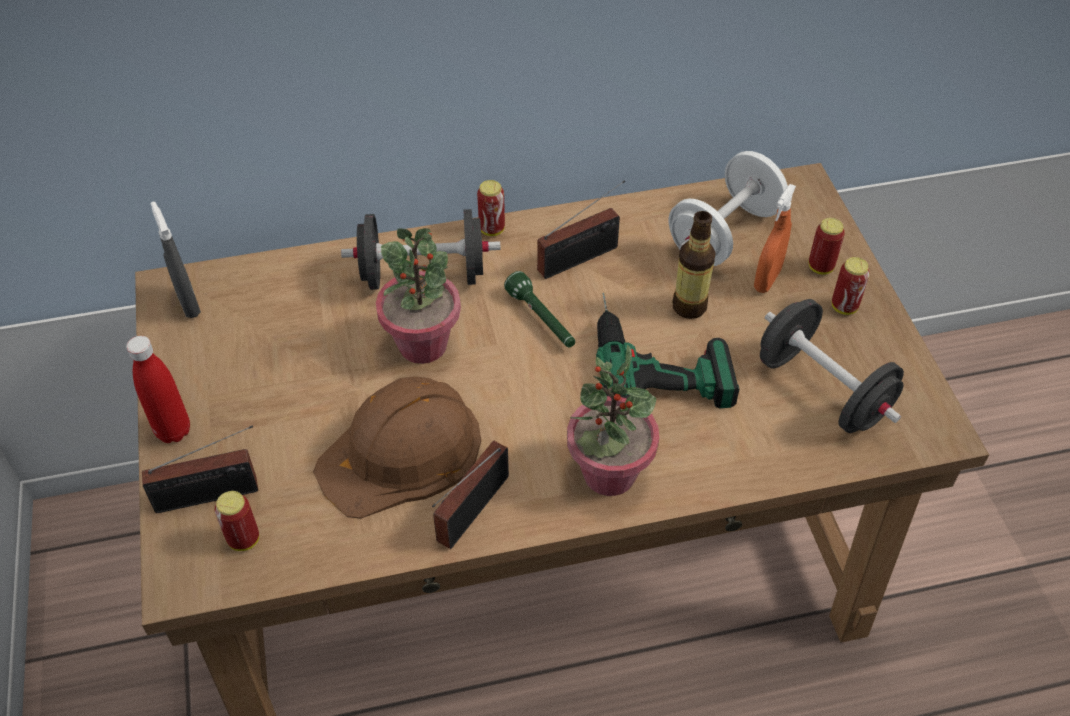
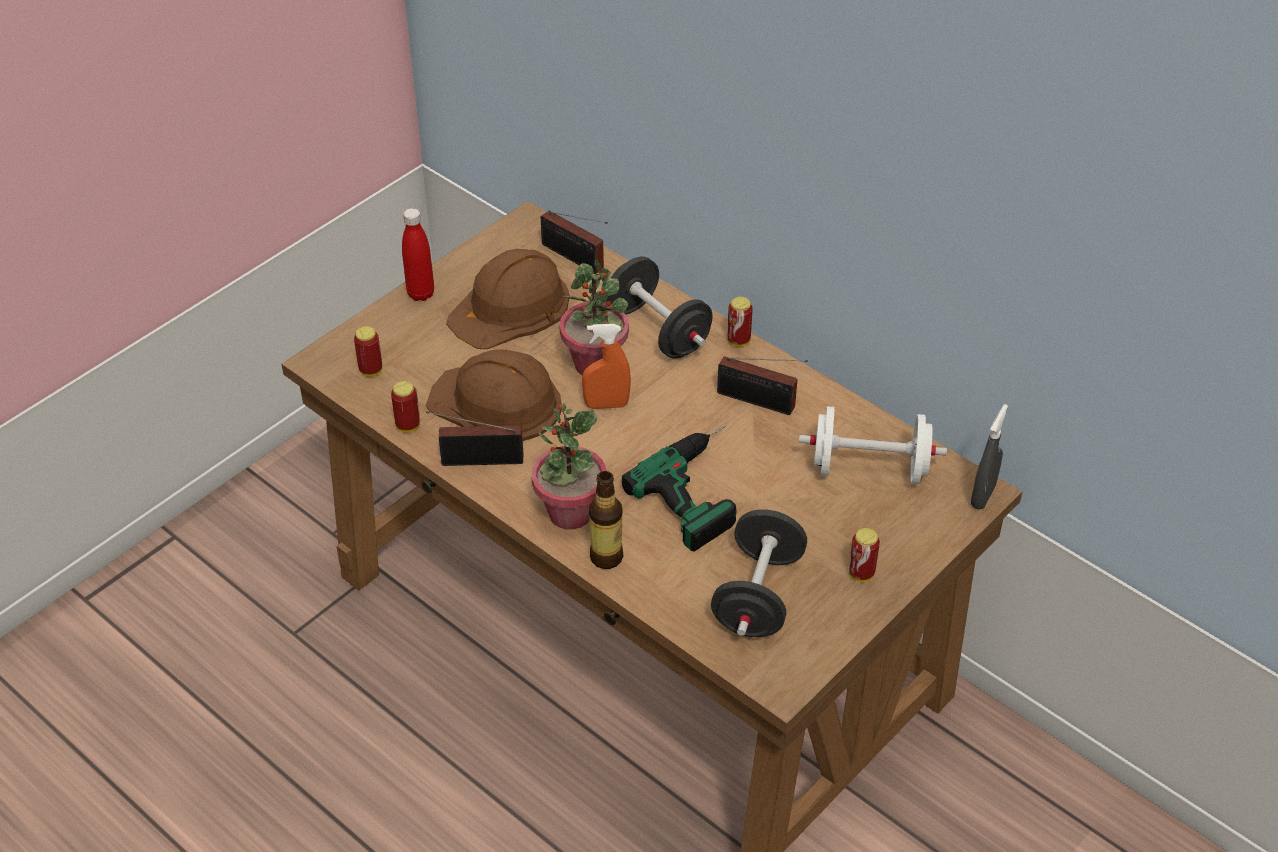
camera: 55 degrees right, 5 degrees down
radio [142,425,258,513] -> radio moved to [541,211,608,274]
grey spray bottle [150,201,201,318] -> grey spray bottle moved to [971,404,1008,510]
green flashlight [504,271,575,347] -> none
bottle [672,211,716,319] -> bottle moved to [589,471,623,569]
orange spray bottle [754,184,796,293] -> orange spray bottle moved to [582,324,631,409]
can [809,218,845,275] -> can moved to [391,381,420,432]
none -> brown hard hat [446,249,569,349]

